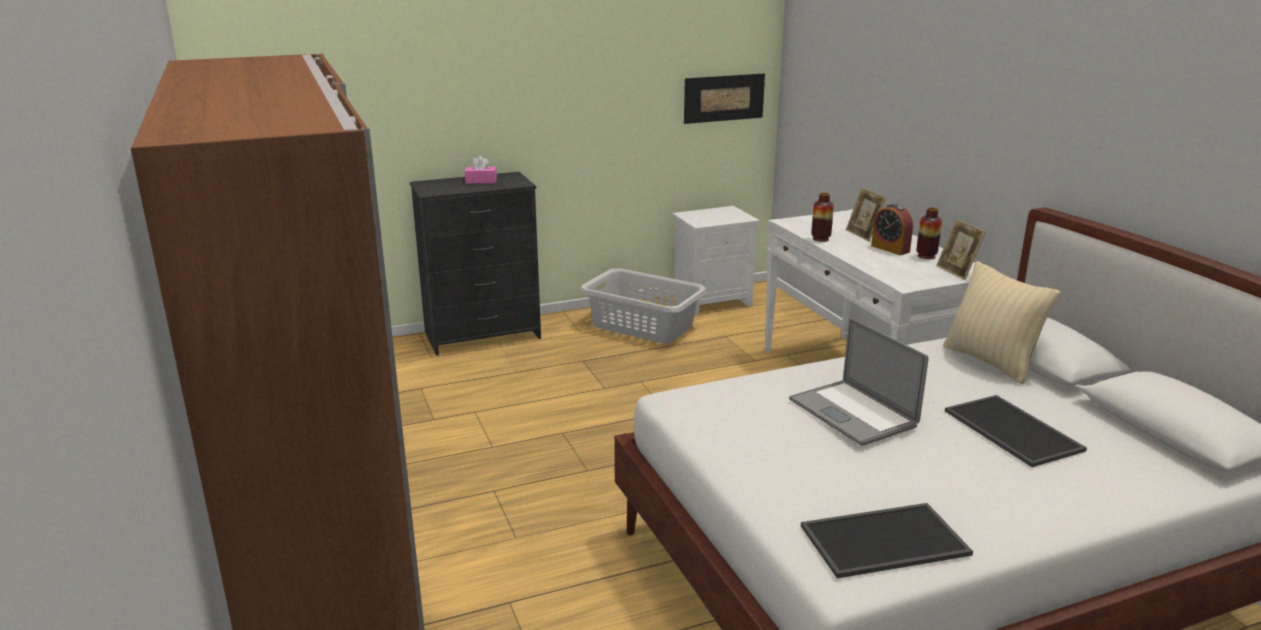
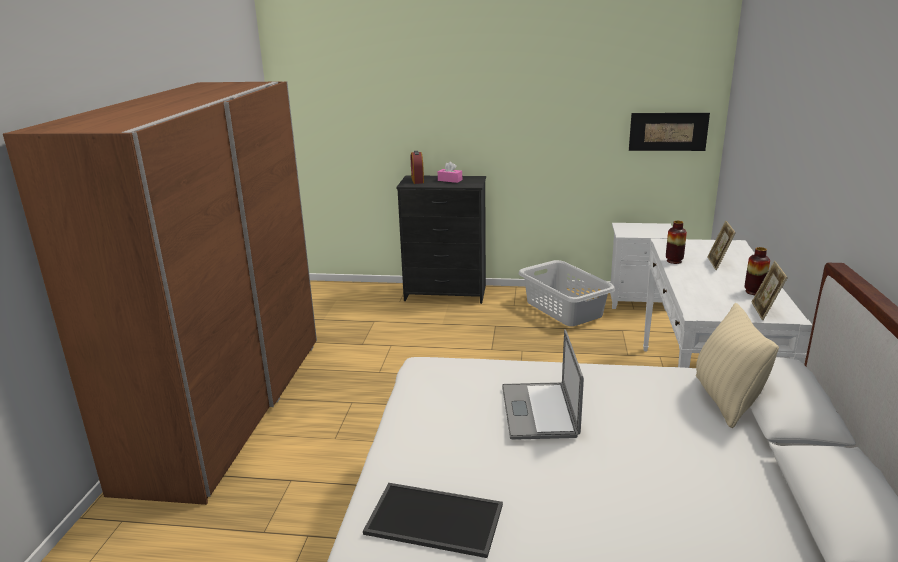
camera: 30 degrees right, 0 degrees up
alarm clock [871,204,913,255] -> alarm clock moved to [411,151,424,184]
tray [945,395,1087,467] -> none

